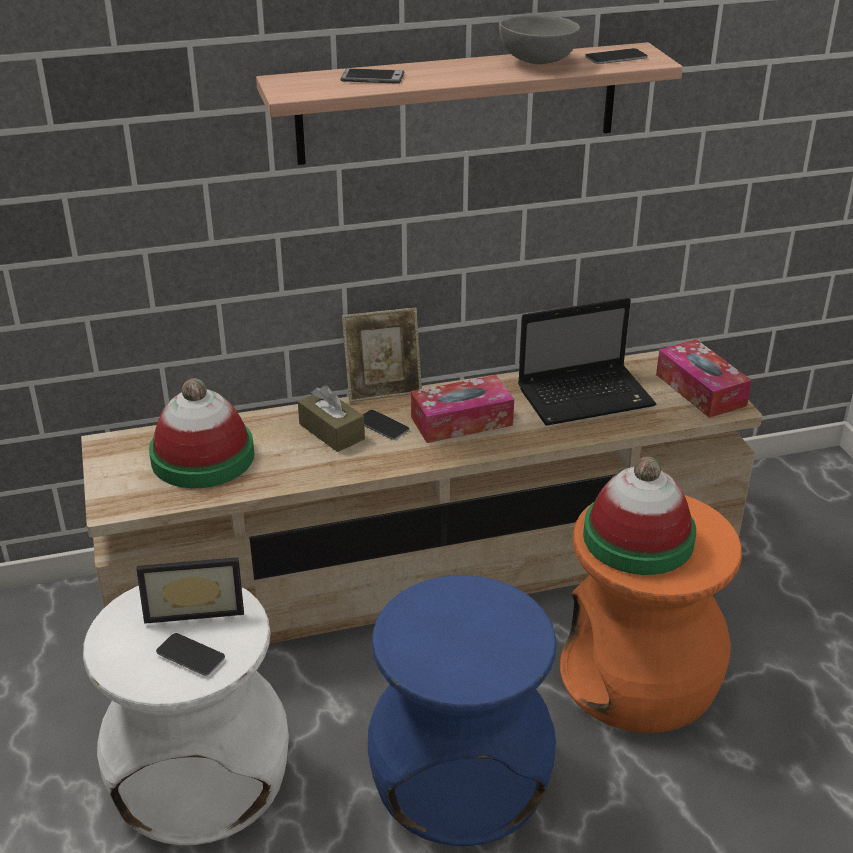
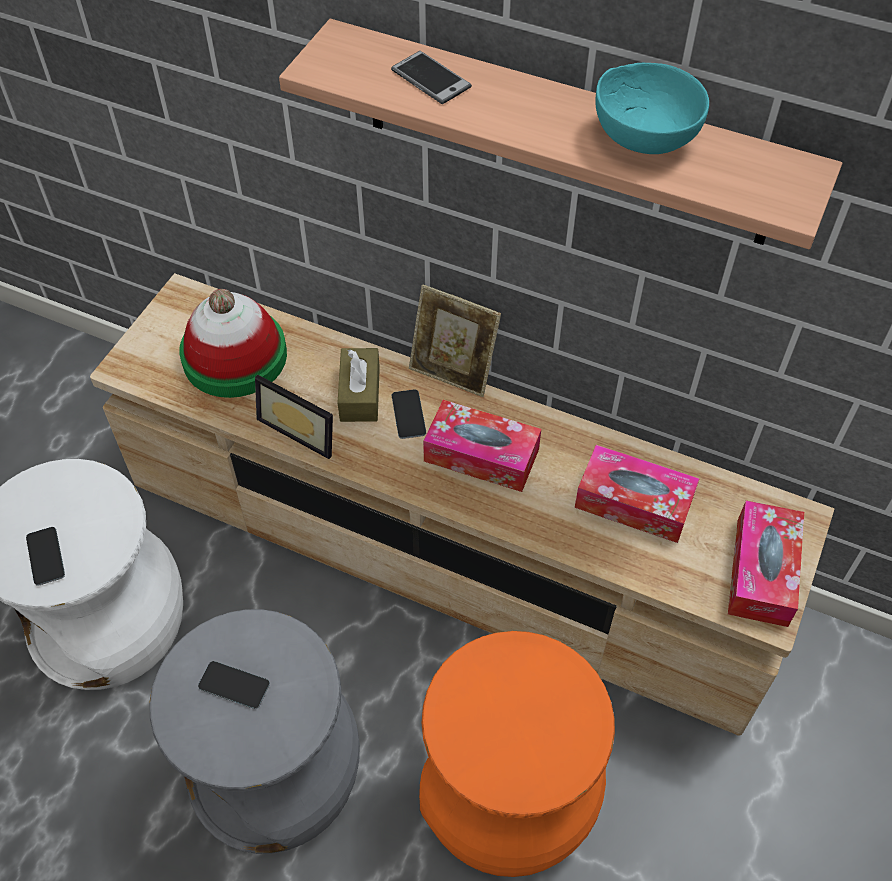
camera: 40 degrees right, 20 degrees up
picture frame [136,557,244,624] -> picture frame moved to [255,375,333,459]
blue stool [368,575,556,846] -> grey stool [149,609,360,854]
grey bowl [499,15,580,64] -> turquoise bowl [595,63,709,154]
laptop [518,298,656,426] -> tissue box [575,445,699,543]
hat [583,456,696,575] -> none
phone [585,48,648,64] -> phone moved to [198,661,270,709]

